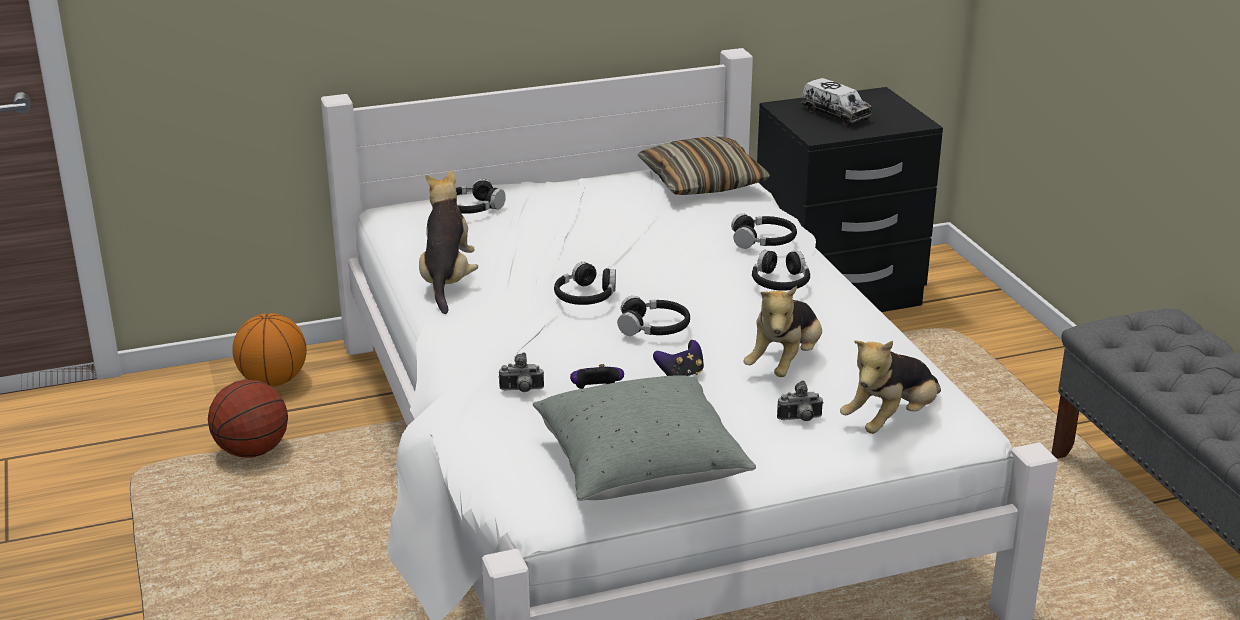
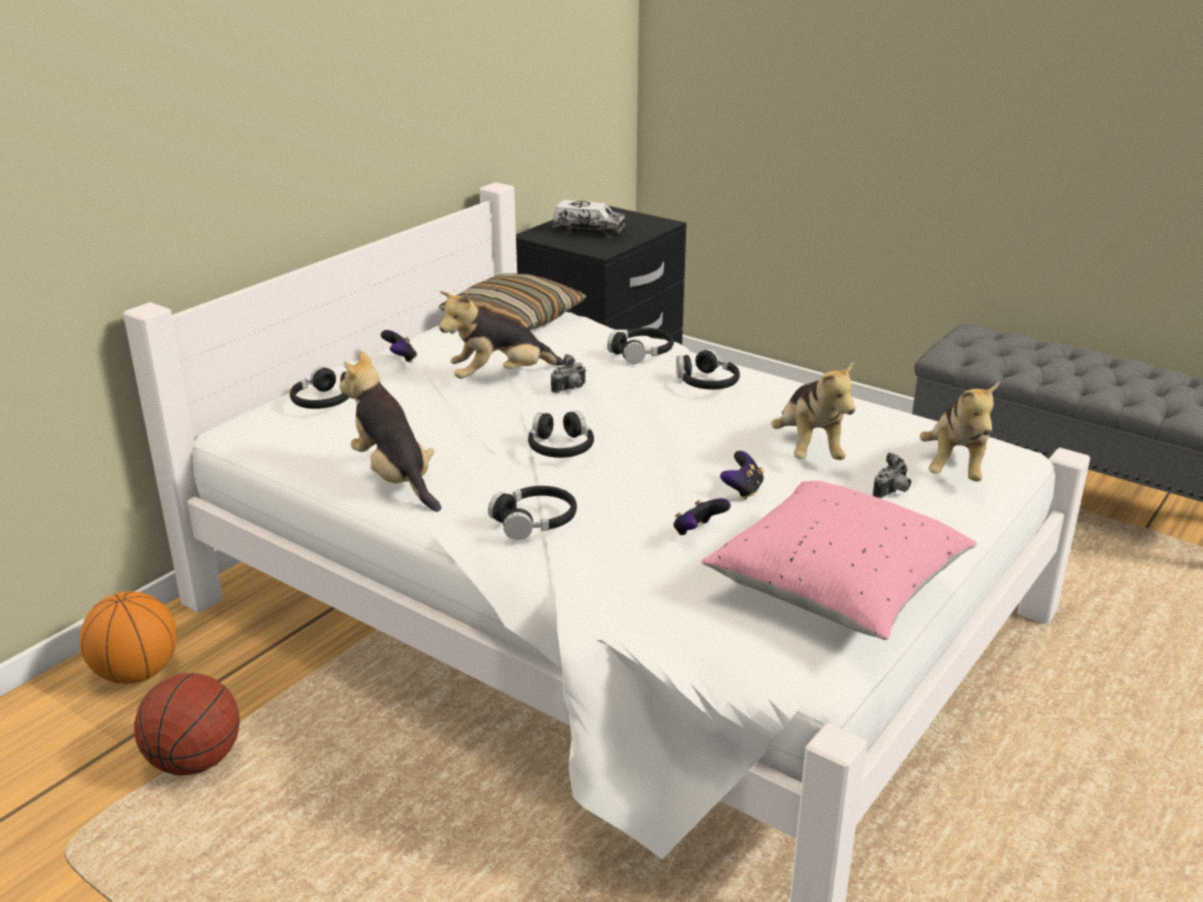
camera: 35 degrees left, 0 degrees up
camera [498,352,544,392] -> camera moved to [551,354,586,393]
grey pillow [533,375,756,501] -> pink pillow [701,481,977,640]
black headphones [617,296,690,336] -> black headphones moved to [488,486,577,540]
none -> game controller [381,330,417,363]
none -> plush toy [439,291,564,379]

